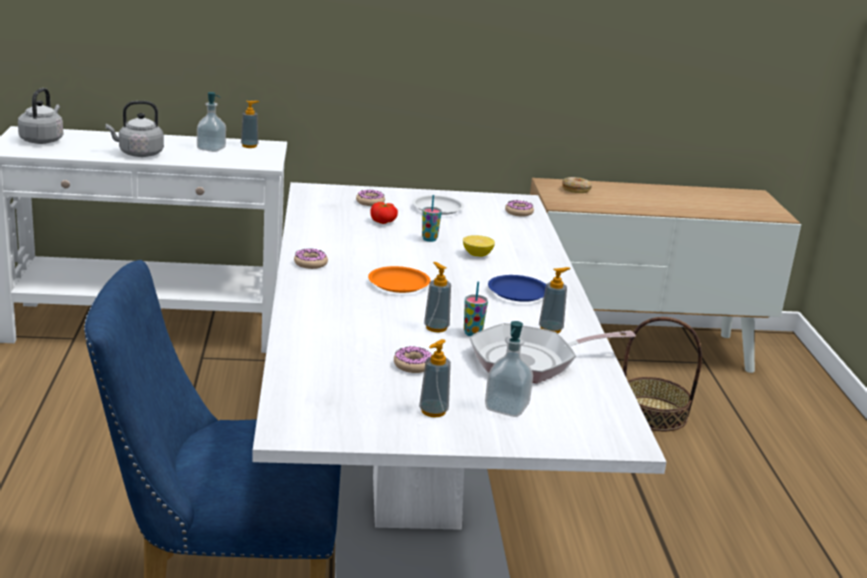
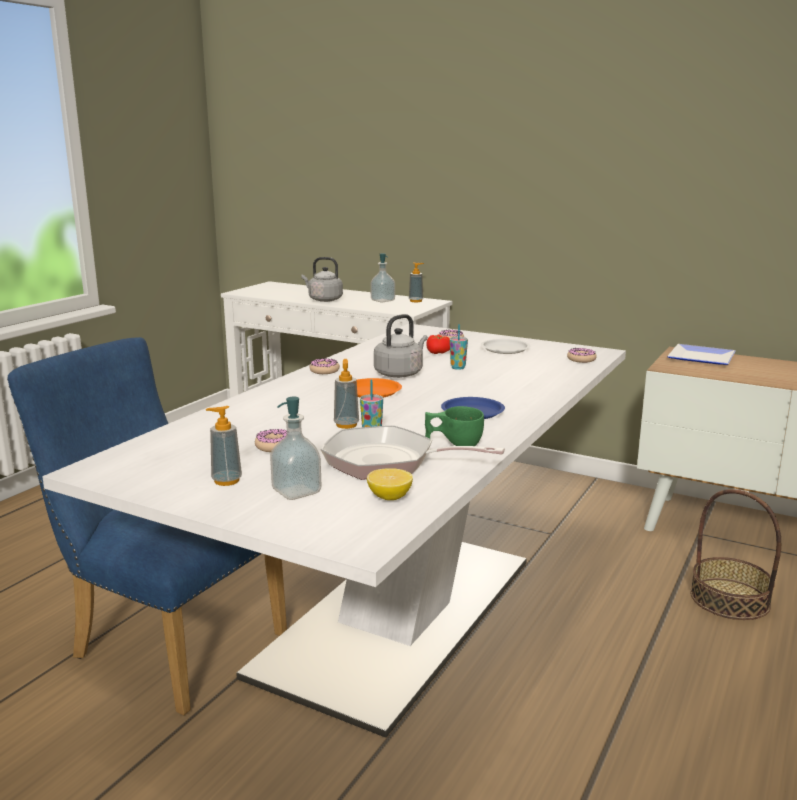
camera: 35 degrees right, 5 degrees down
grey kettle [18,88,63,144] -> grey kettle moved to [374,314,428,378]
lemon [463,235,495,257] -> lemon moved to [367,468,413,500]
soap dispenser [539,267,571,333] -> green cup [425,406,484,446]
donut [562,177,592,193] -> plate [667,344,735,365]

